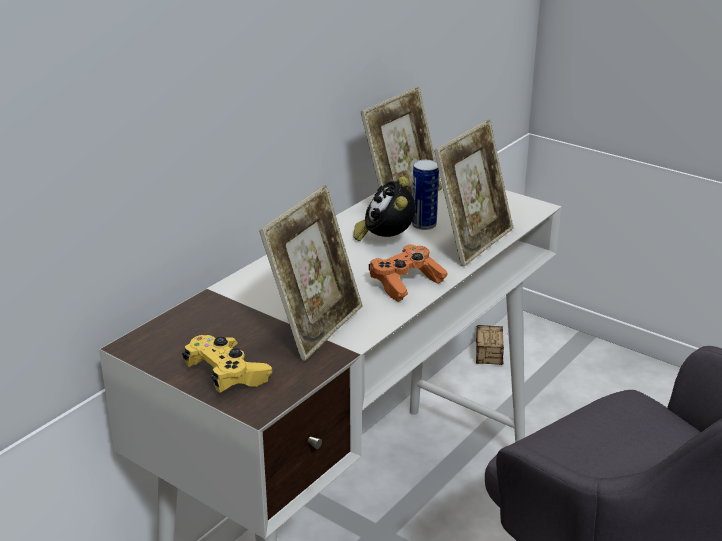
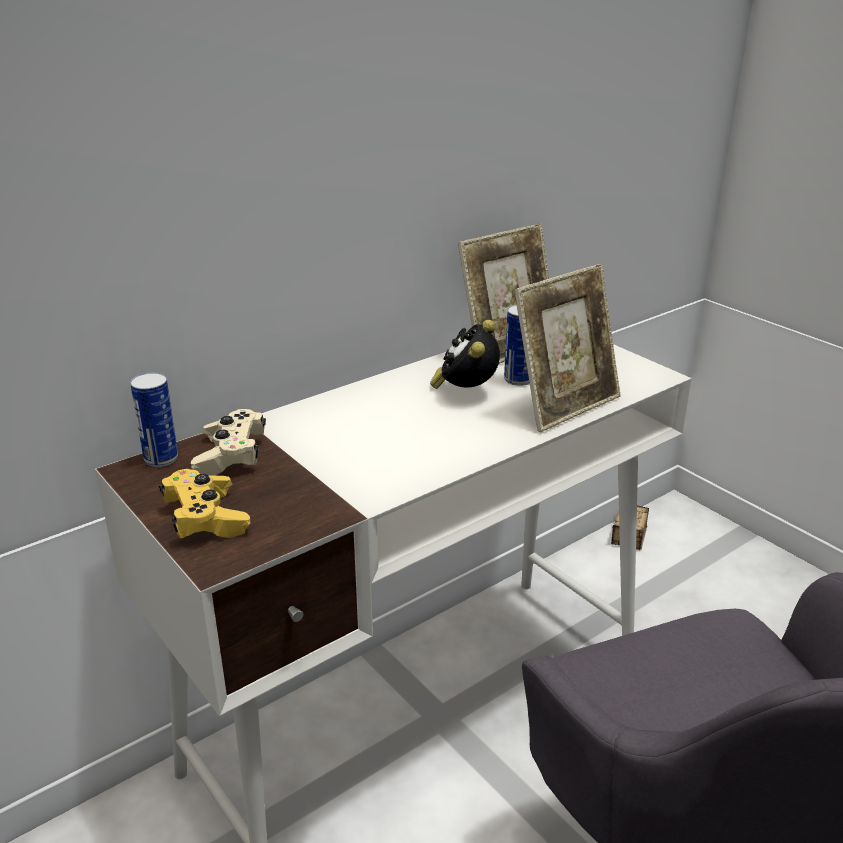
camera: 15 degrees right, 0 degrees up
picture frame [259,185,363,361] -> none
orange game controller [369,244,448,302] -> none
none -> can [130,373,178,467]
none -> beige game controller [191,409,266,476]

